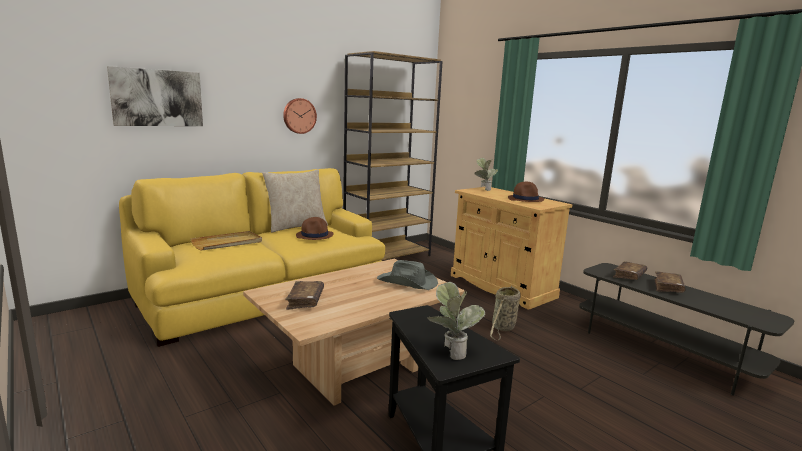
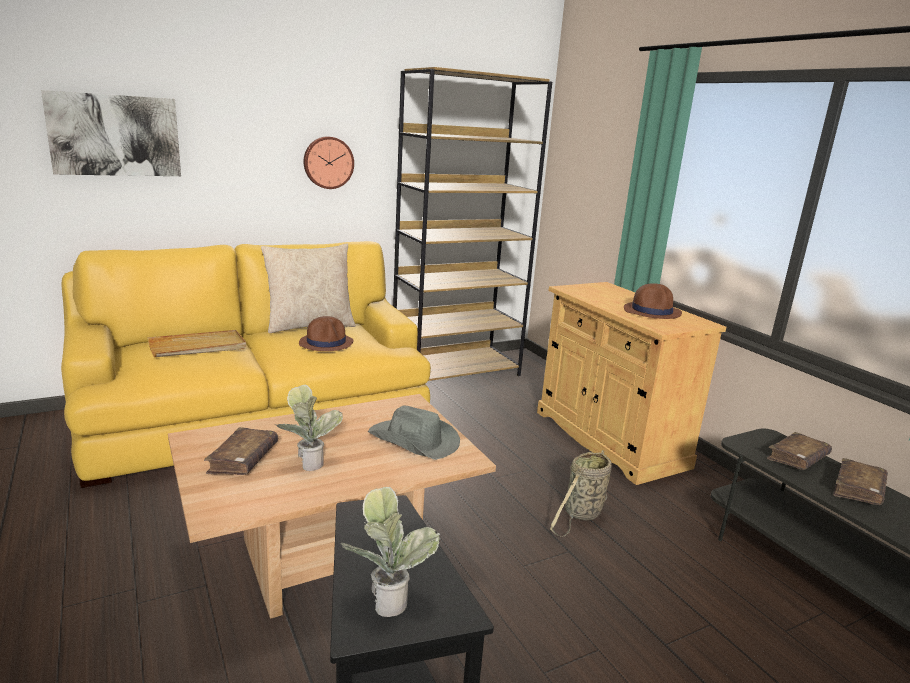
camera: 10 degrees right, 5 degrees up
potted plant [474,158,498,191] -> potted plant moved to [275,385,343,471]

